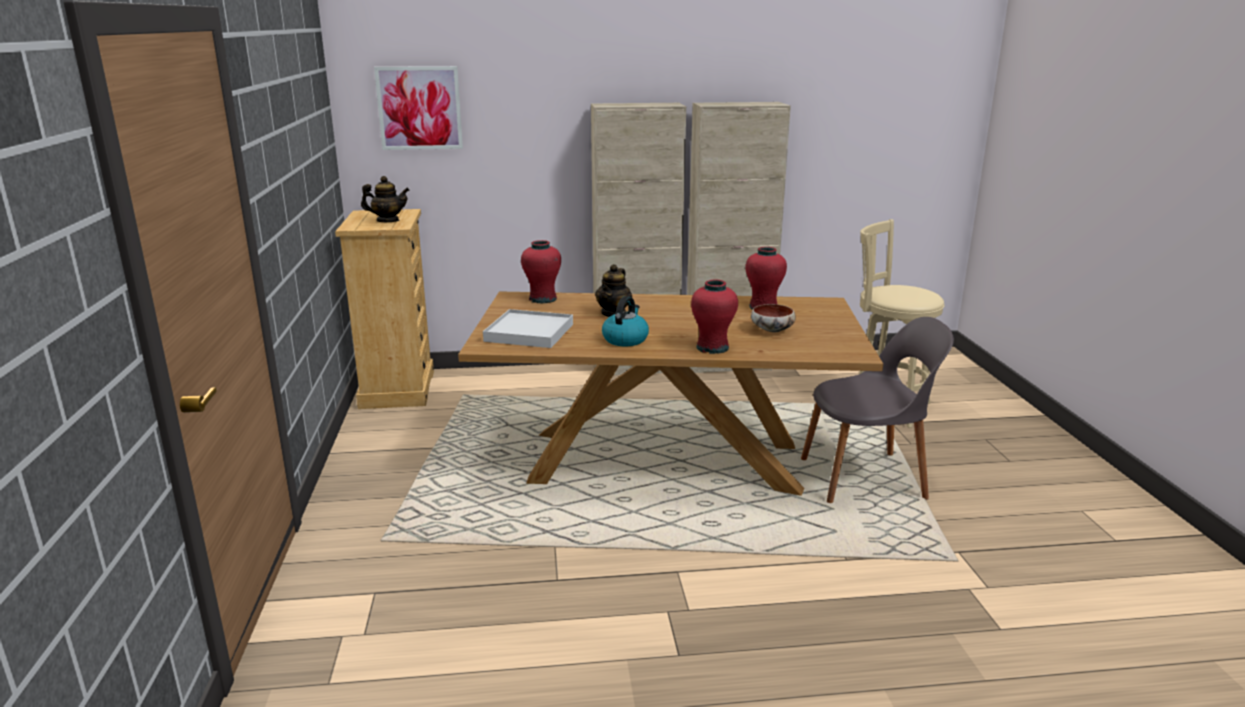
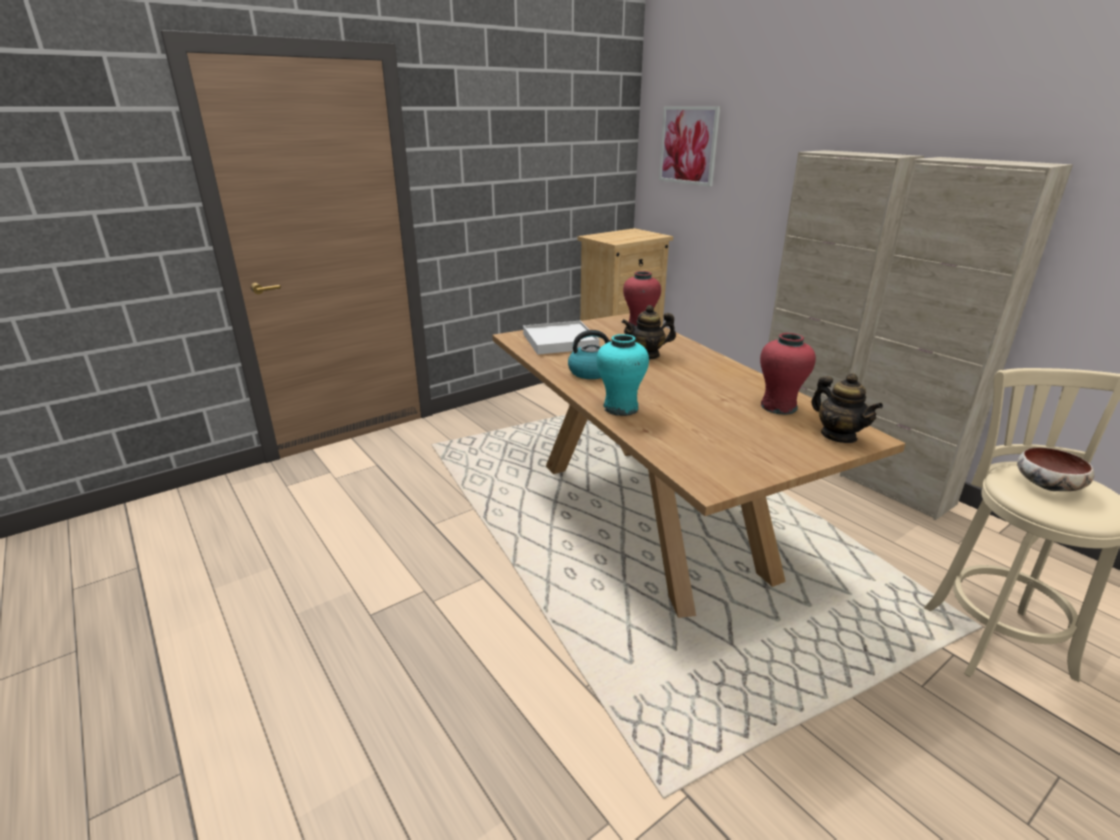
camera: 60 degrees right, 5 degrees up
teapot [361,176,409,222] -> teapot moved to [811,373,883,443]
red vase [691,280,738,354] -> turquoise vase [596,334,649,416]
bowl [751,304,796,333] -> bowl moved to [1017,447,1094,491]
grey chair [801,317,954,503] -> none

